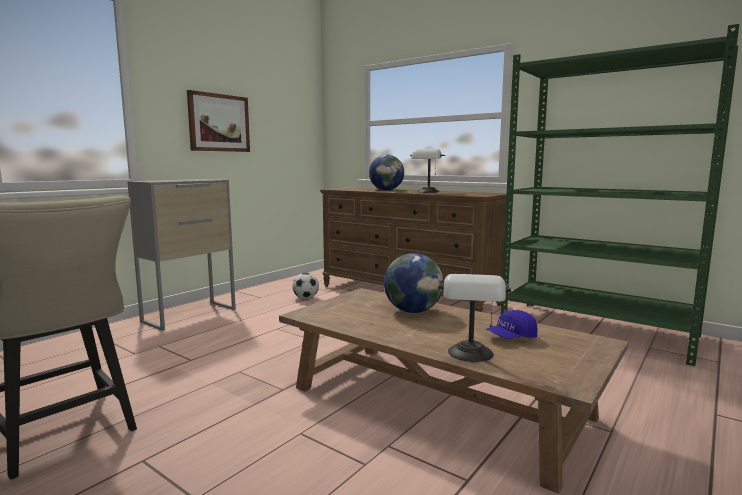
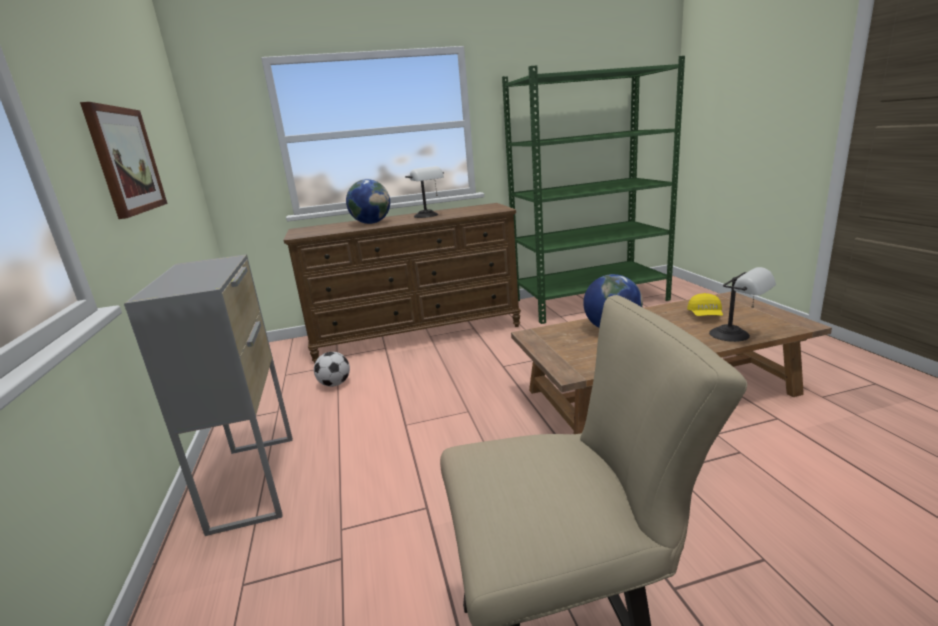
camera: 50 degrees left, 10 degrees up
blue cap [486,310,537,339] -> yellow cap [687,293,723,316]

